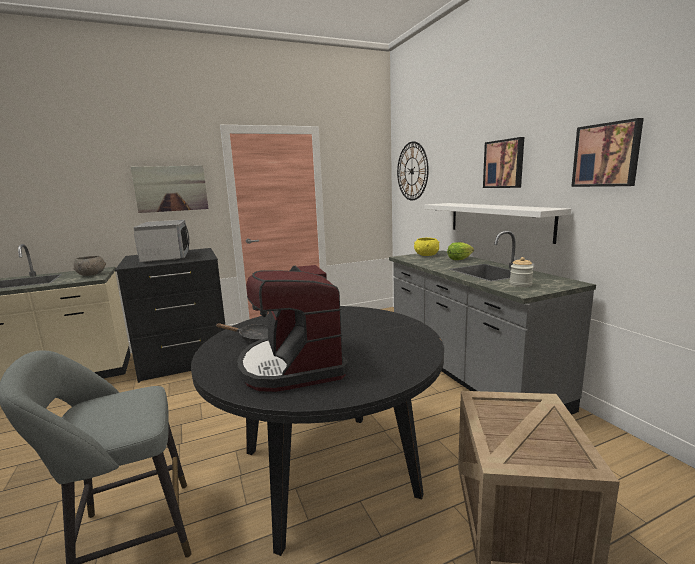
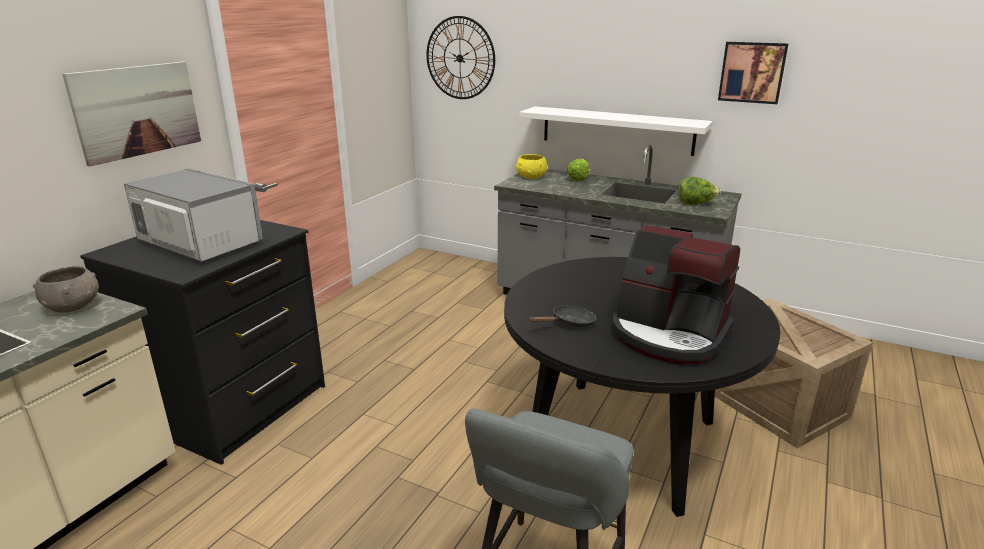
camera: 40 degrees left, 10 degrees up
picture [483,137,524,188] -> none
jar [510,257,534,287] -> lettuce [678,177,721,205]

